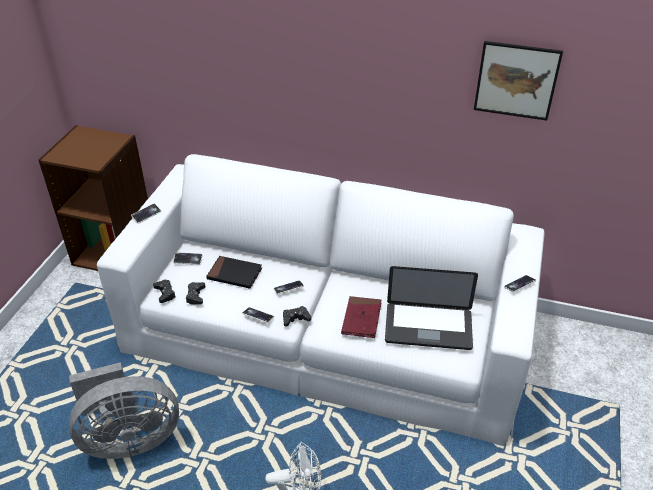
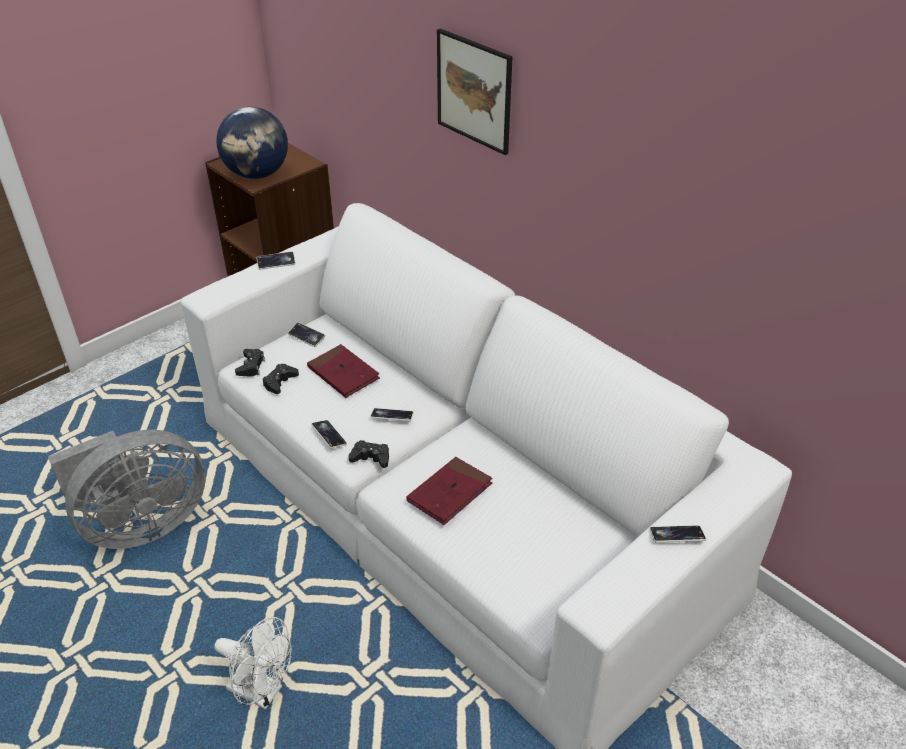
camera: 30 degrees right, 0 degrees up
grey fan [69,362,179,459] -> grey fan turned 45 degrees counterclockwise [48,430,206,549]
black book [206,256,262,289] -> red book [307,344,380,398]
laptop [385,266,478,350] -> none
picture [474,41,563,121] -> picture moved to [437,29,512,155]
none -> globe [216,107,288,179]

